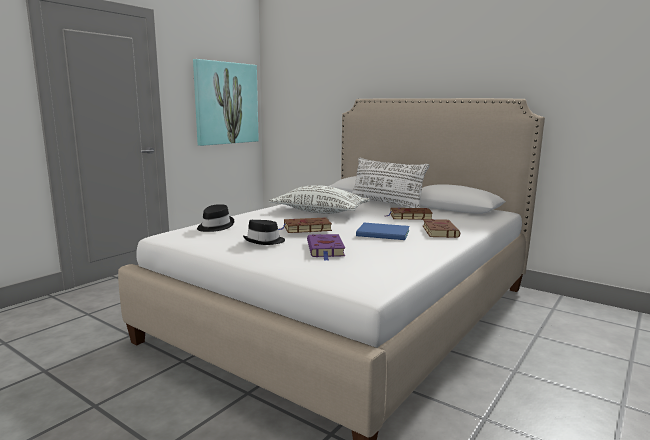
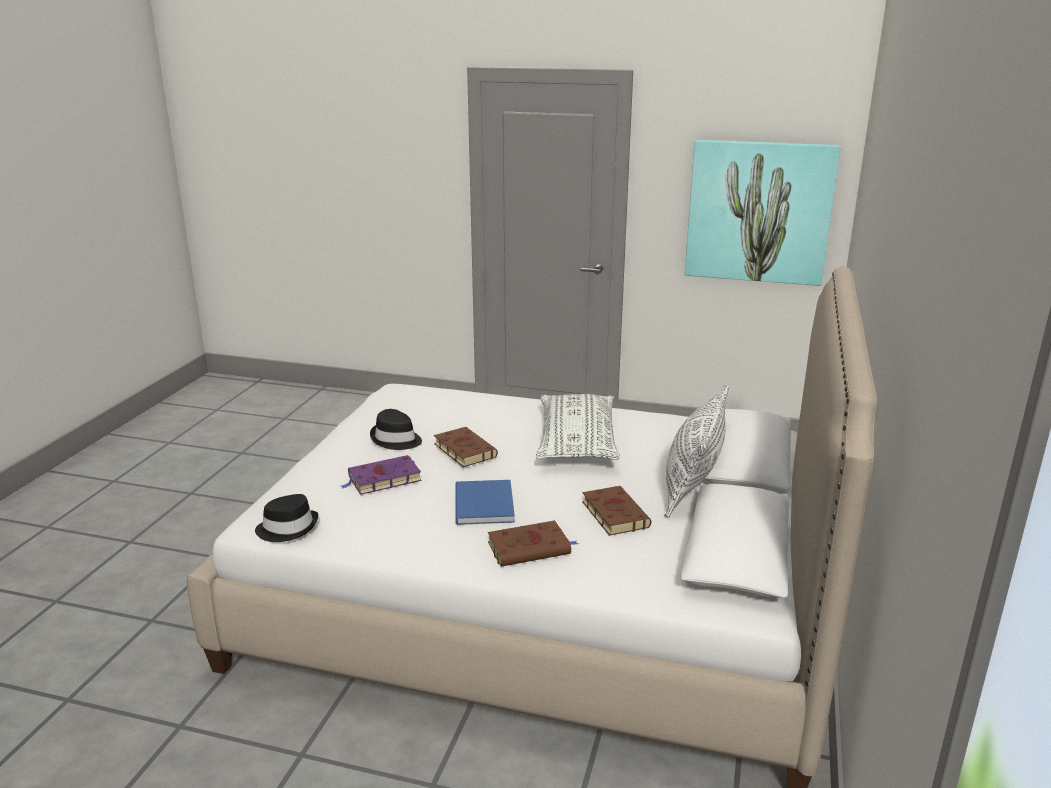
camera: 70 degrees right, 10 degrees up
black hat [197,204,234,232] -> black hat moved to [255,494,318,542]

